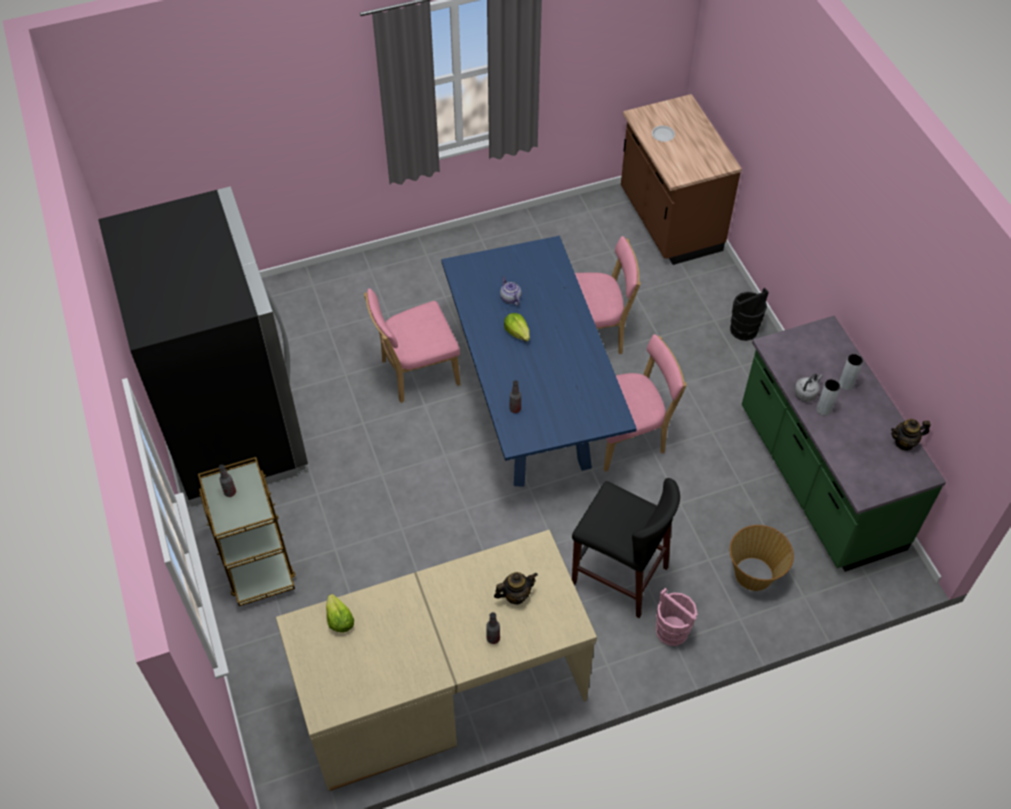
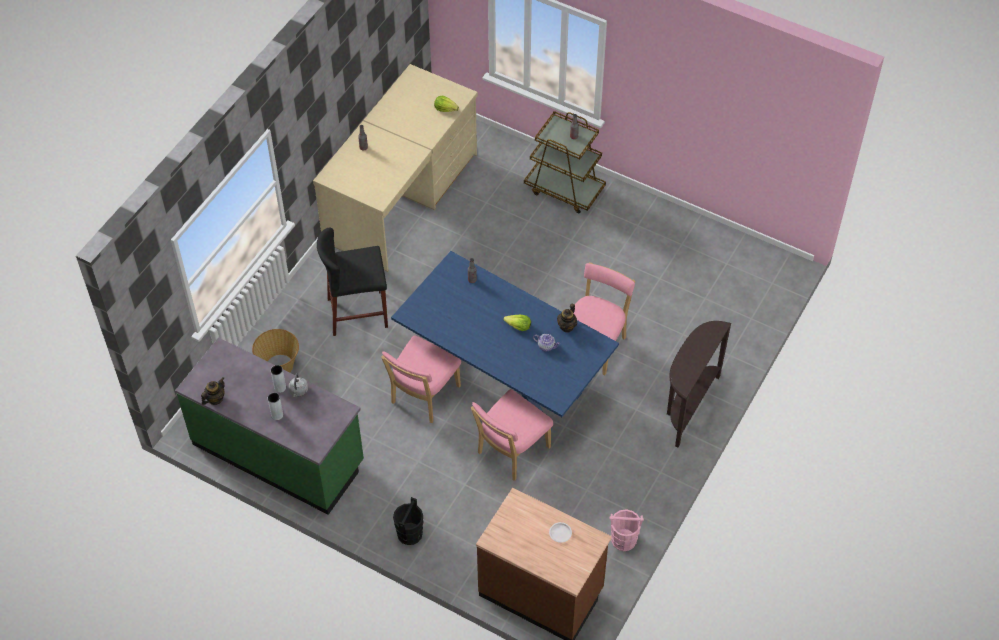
camera: 140 degrees right, 0 degrees up
black fridge [98,186,308,507] -> none
teapot [494,572,538,605] -> teapot moved to [557,303,577,332]
pink bucket [656,588,698,646] -> pink bucket moved to [610,509,644,551]
none -> brown console table [667,321,732,447]

